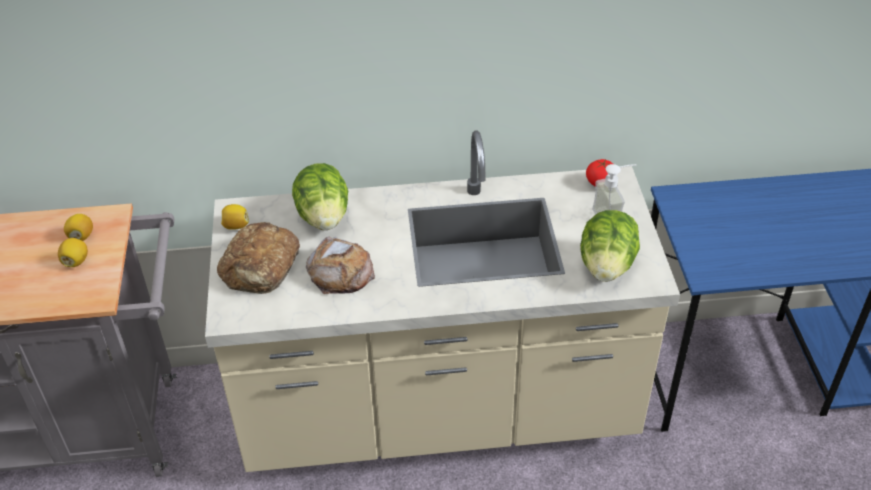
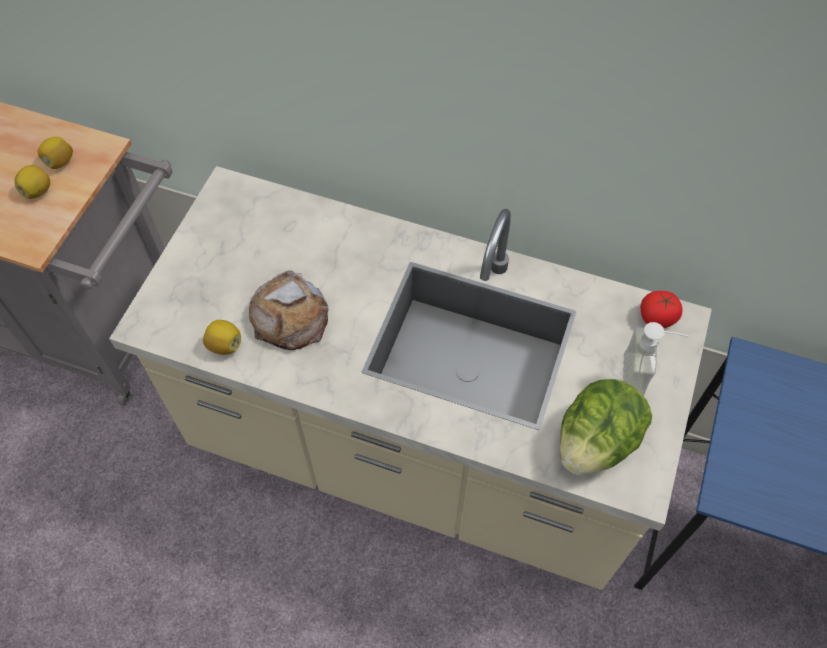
camera: 25 degrees right, 15 degrees up
bread [217,222,300,294] -> none
lemon [221,204,249,230] -> lemon moved to [203,320,241,355]
lettuce [292,163,348,230] -> none

